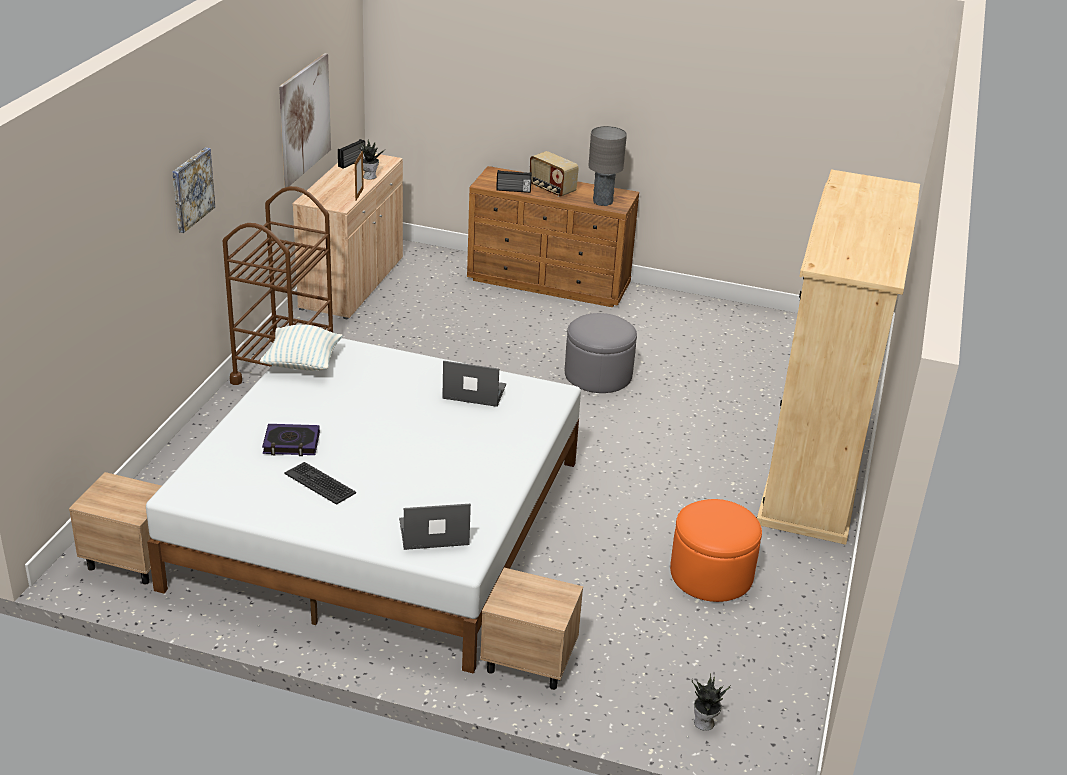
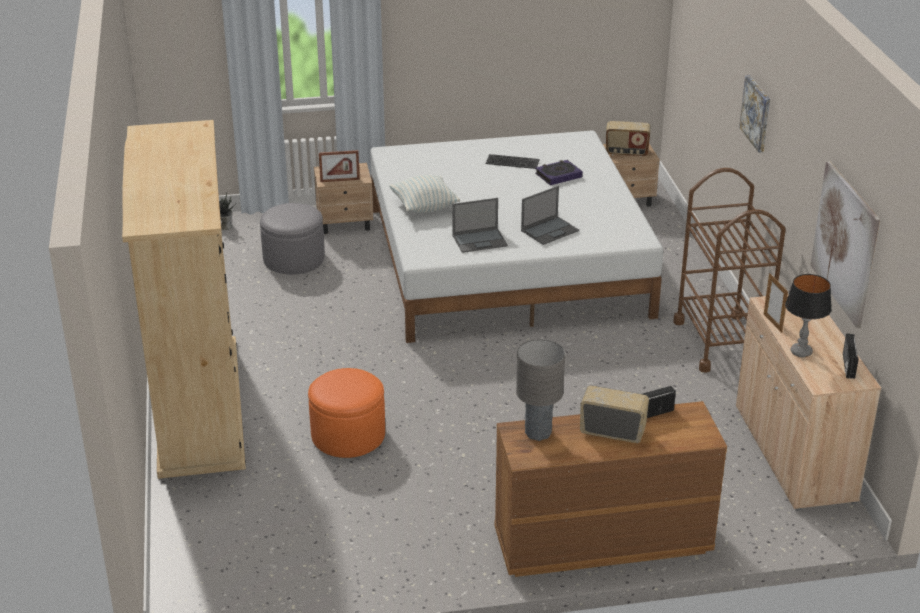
camera: 155 degrees right, 0 degrees up
pillow [260,324,343,371] -> pillow moved to [389,175,460,213]
potted plant [358,139,386,180] -> table lamp [785,274,832,357]
laptop [399,503,471,550] -> laptop moved to [521,186,579,245]
grey ottoman [565,313,637,393] -> grey ottoman moved to [260,203,325,275]
orange ottoman [670,499,762,602] -> orange ottoman moved to [308,368,385,458]
none -> picture frame [319,150,360,182]
none -> radio [606,121,650,157]

